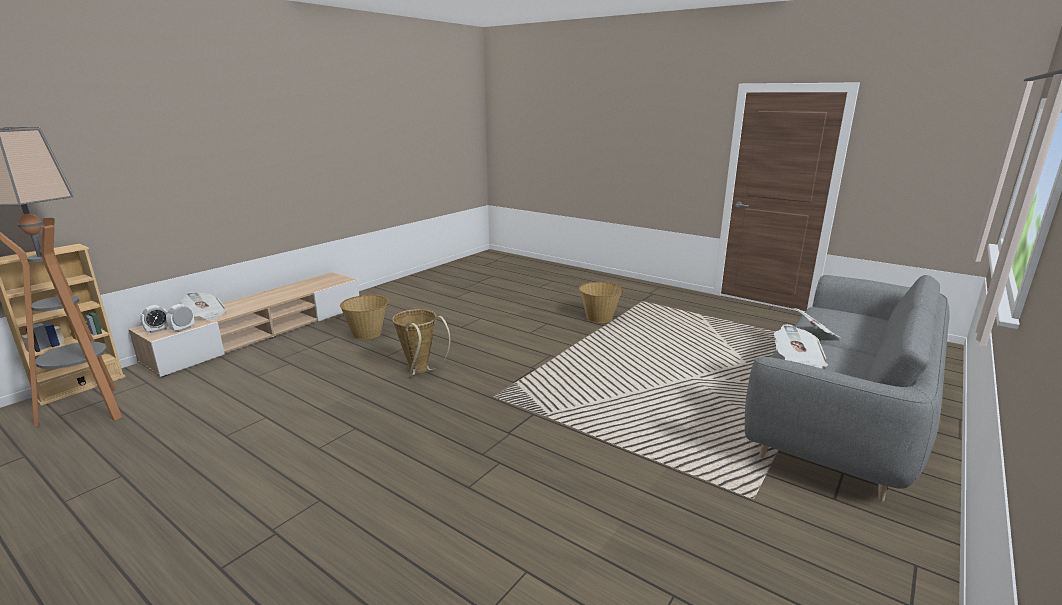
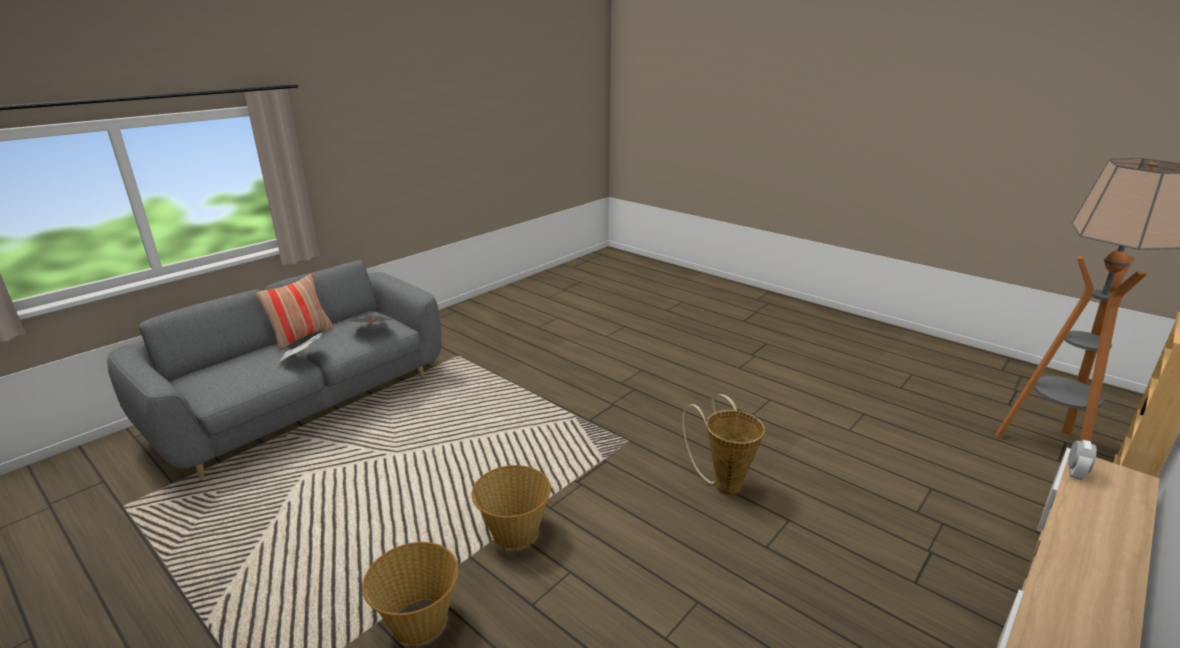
camera: 175 degrees left, 5 degrees up
alarm clock [140,305,168,333] -> none
newspaper [180,292,227,321] -> none
basket [340,295,389,339] -> basket moved to [472,465,551,549]
none -> pillow [256,274,333,350]

